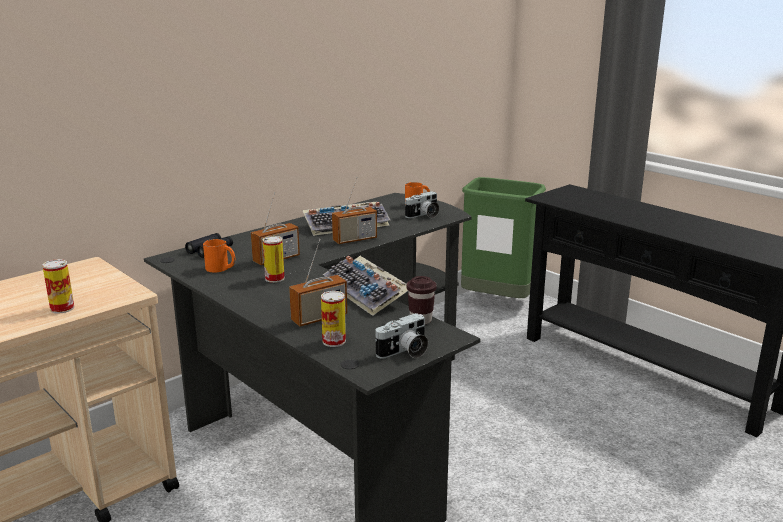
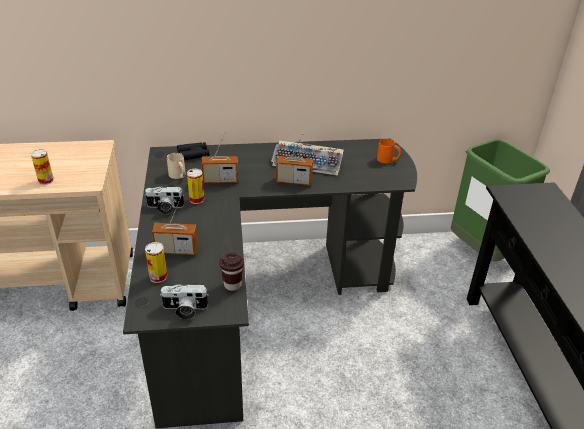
camera: 35 degrees right, 15 degrees up
orange mug [203,239,235,272] -> beige mug [167,153,186,179]
keyboard [323,256,408,316] -> none
camera [405,191,439,218] -> camera moved to [145,187,184,215]

